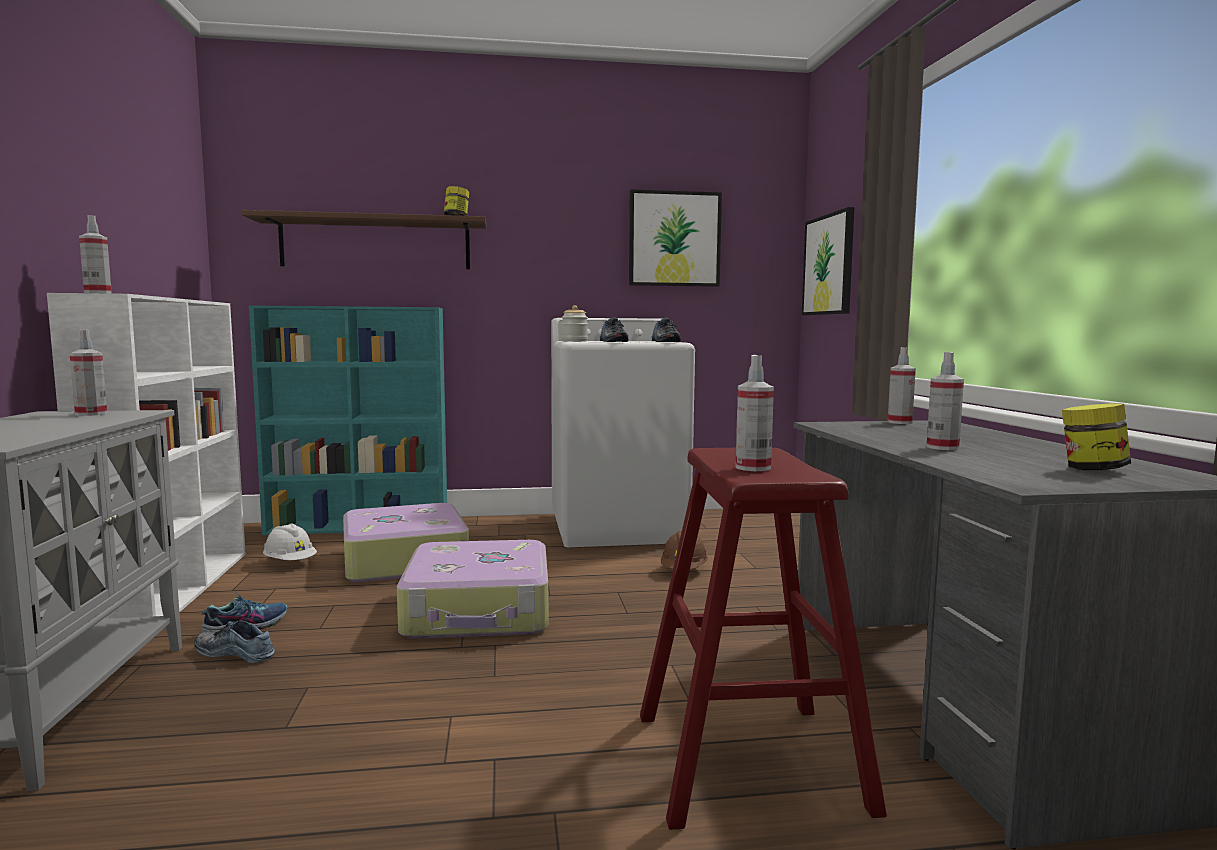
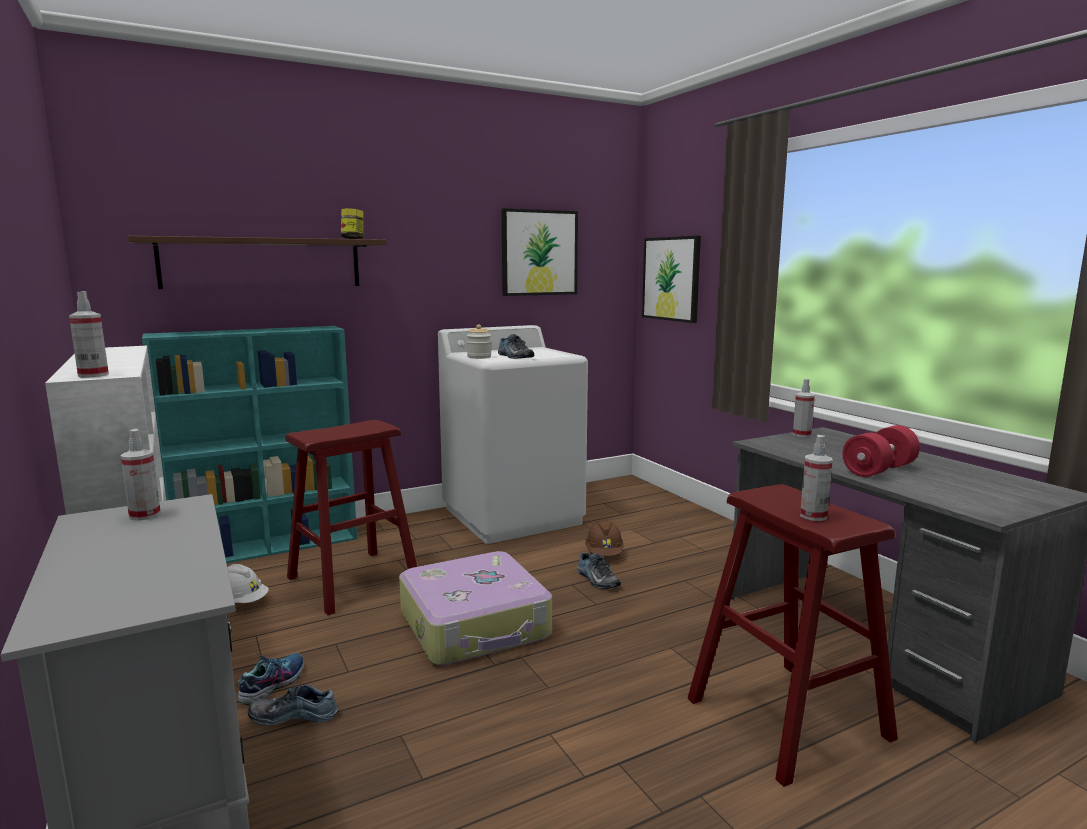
camera: 20 degrees left, 5 degrees up
suitcase [343,503,469,582] -> red stool [285,420,417,615]
shoe [652,318,681,342] -> shoe moved to [577,552,621,589]
spray bottle [926,352,964,450] -> red dumbbell [843,425,920,477]
jar [1062,403,1131,470] -> none

